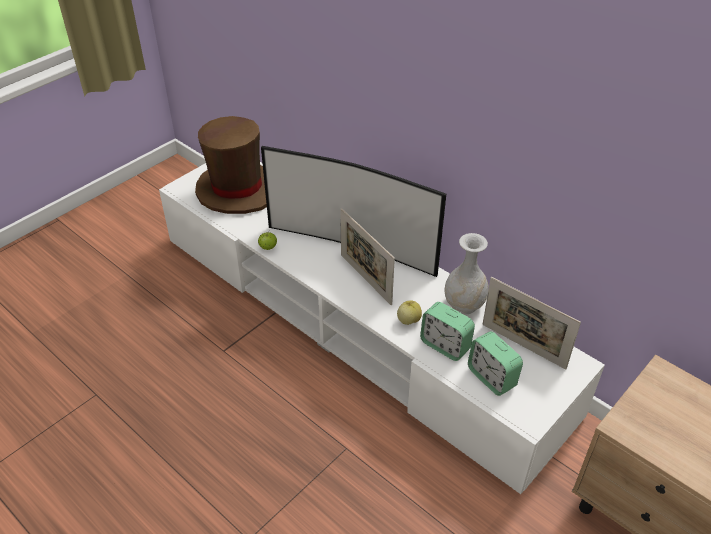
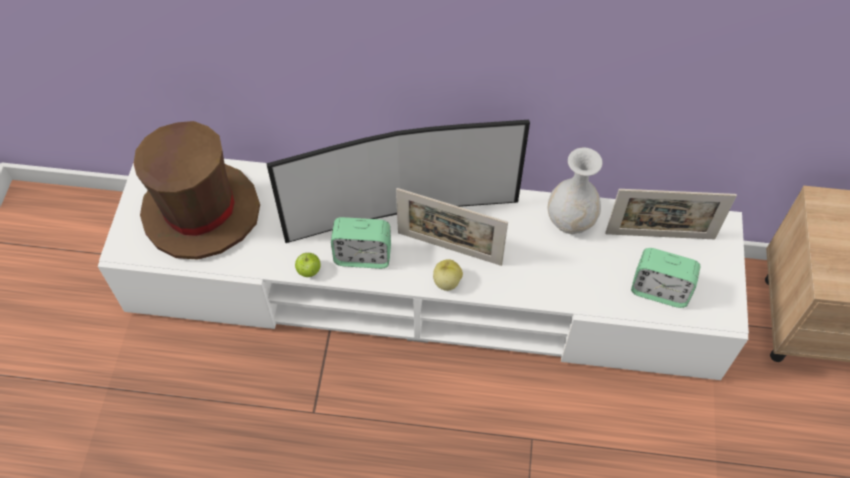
camera: 35 degrees left, 15 degrees up
apple [397,300,422,325] -> apple moved to [433,259,463,291]
alarm clock [420,302,475,361] -> alarm clock moved to [331,217,391,269]

